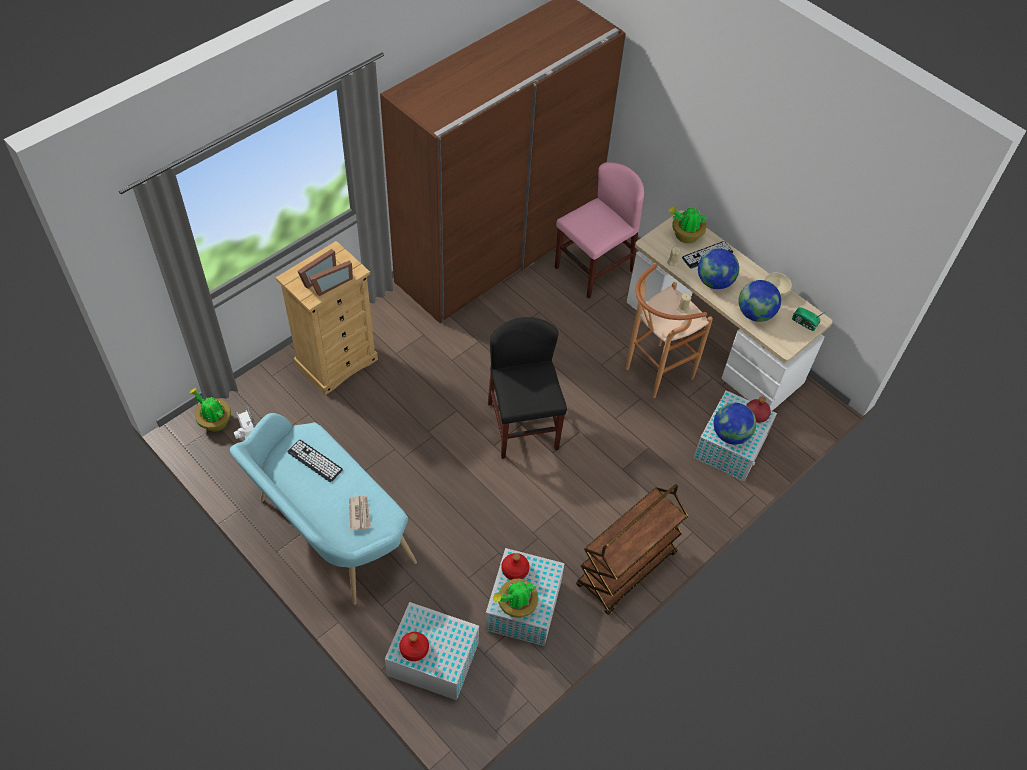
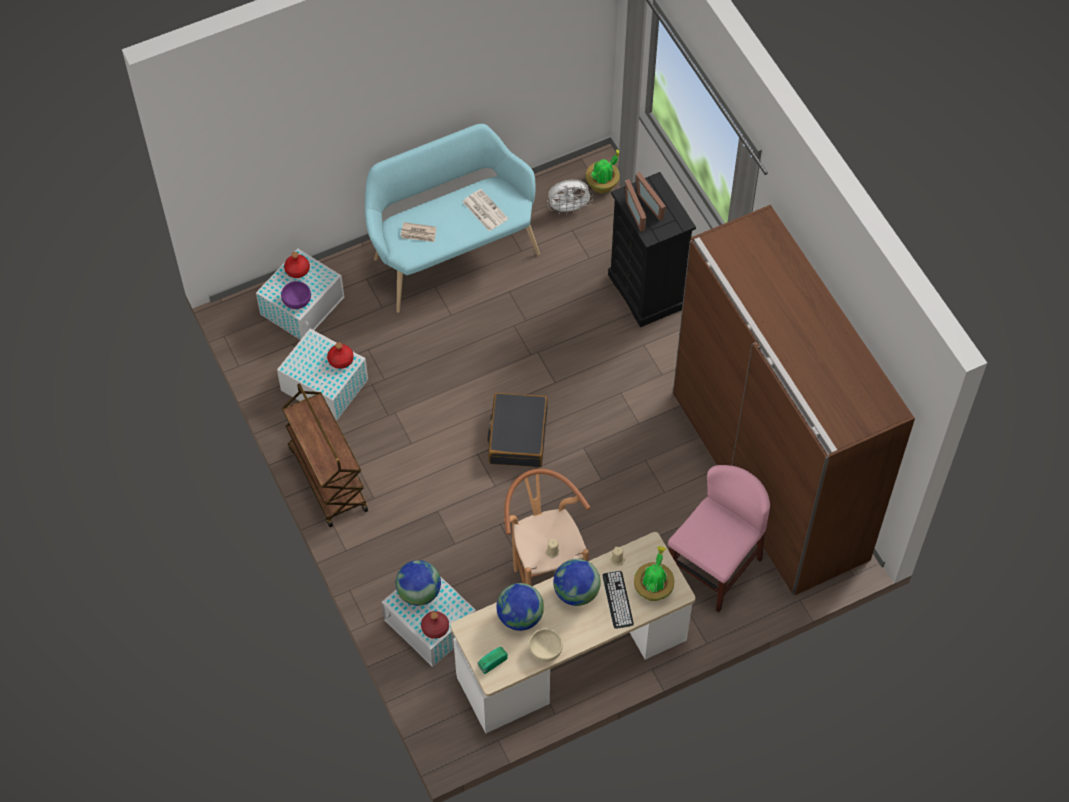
camera: 110 degrees right, 5 degrees up
beige dresser [276,241,378,395] -> black dresser [608,172,696,327]
keyboard [288,440,343,482] -> newspaper [463,189,508,231]
black chair [488,317,567,459] -> black suitcase [487,393,548,467]
potted plant [493,579,538,618] -> none
pink chair [555,162,644,299] -> pink chair turned 120 degrees counterclockwise [668,465,770,612]
none -> purple bowl [281,281,311,309]

